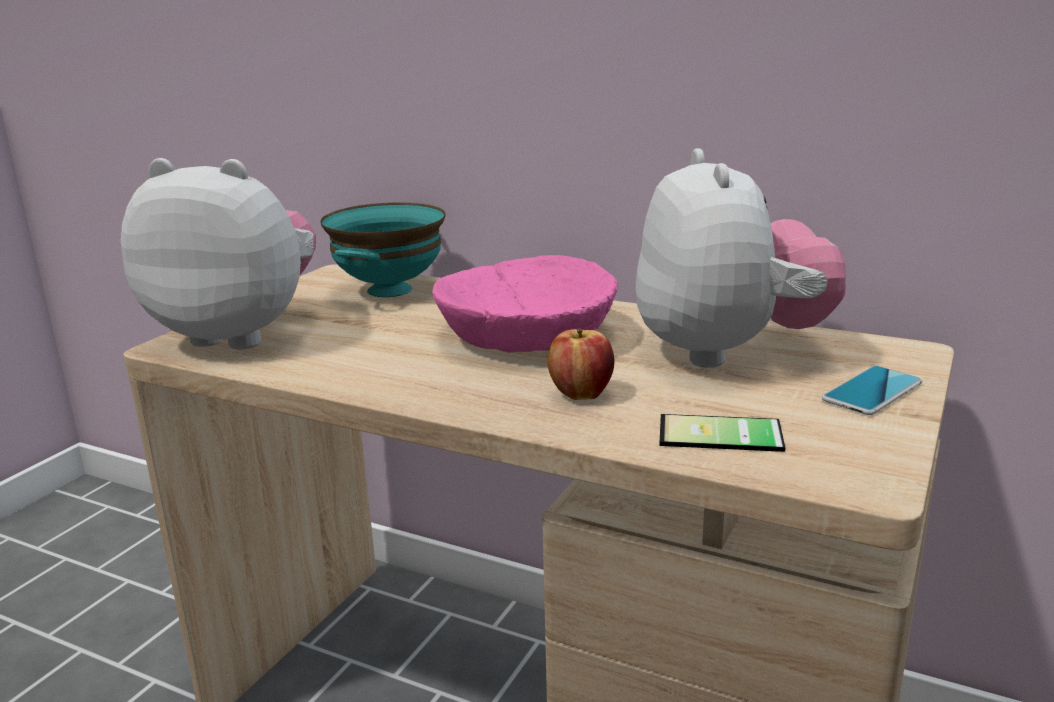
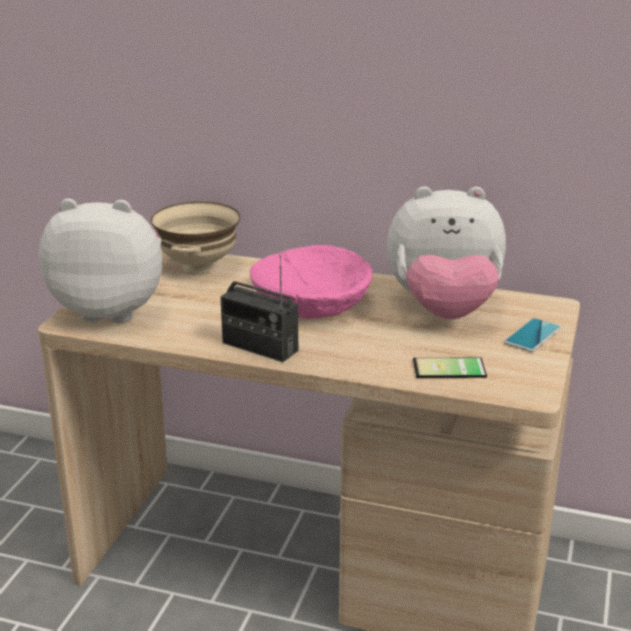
camera: 10 degrees left, 5 degrees up
turquoise bowl [320,202,445,297] -> beige bowl [151,201,240,274]
apple [548,328,614,400] -> none
plush toy [636,148,846,368] -> plush toy turned 105 degrees clockwise [387,186,506,320]
none -> radio [220,255,298,362]

